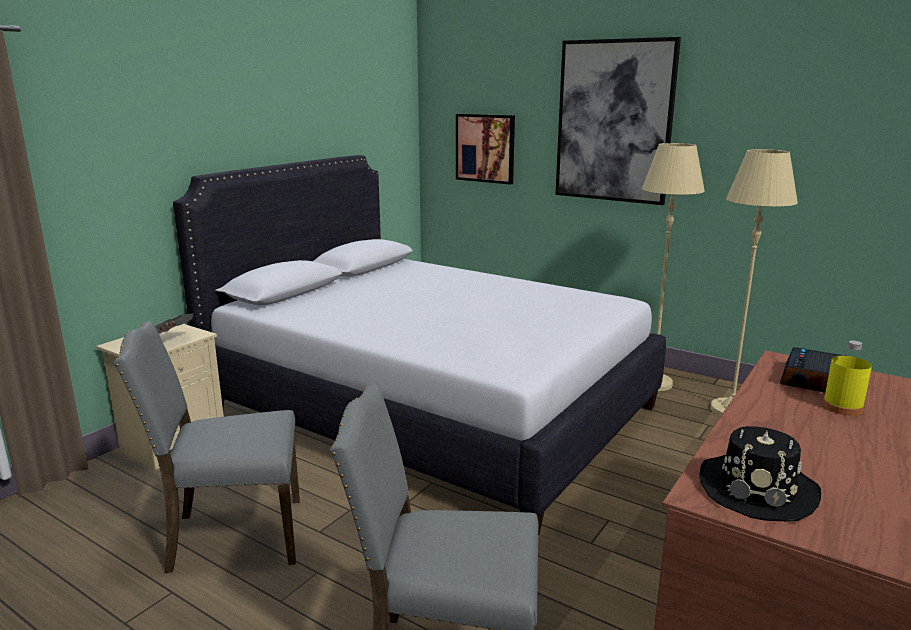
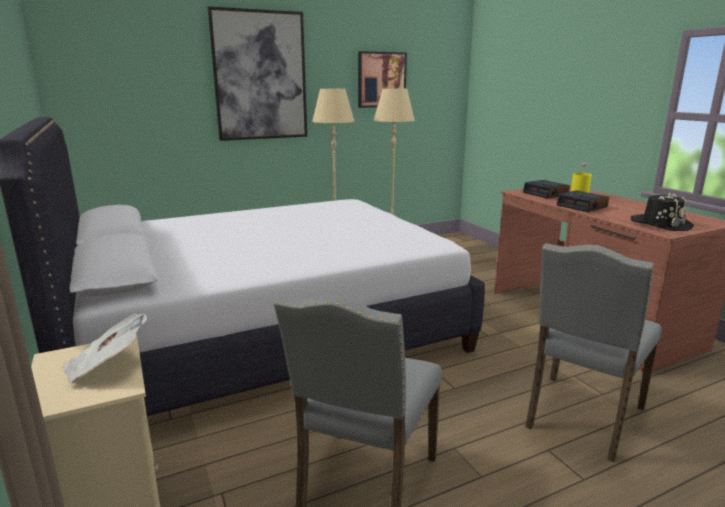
camera: 60 degrees left, 0 degrees up
picture [456,114,515,185] -> picture moved to [358,51,407,108]
none -> alarm clock [557,190,609,212]

